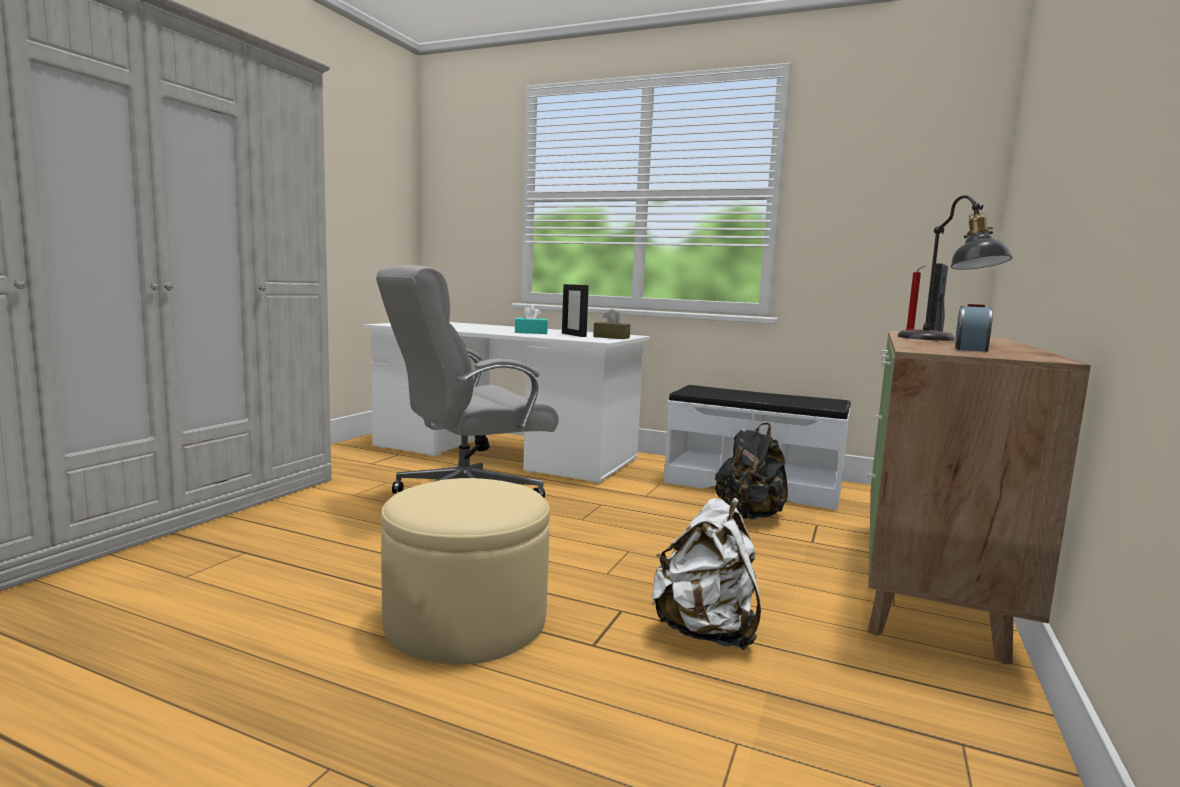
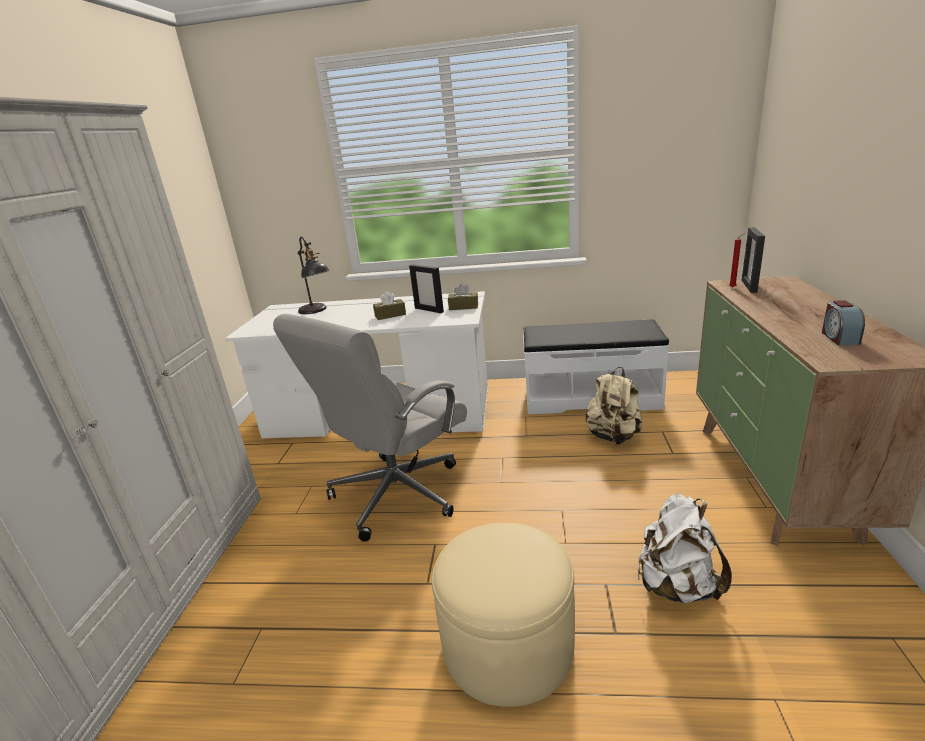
camera: 15 degrees left, 15 degrees up
turquoise tissue box [515,305,548,334] -> brown tissue box [373,291,406,320]
black backpack [715,423,788,520] -> beige backpack [586,367,643,445]
grey table lamp [897,195,1013,341] -> grey table lamp moved to [298,237,329,314]

